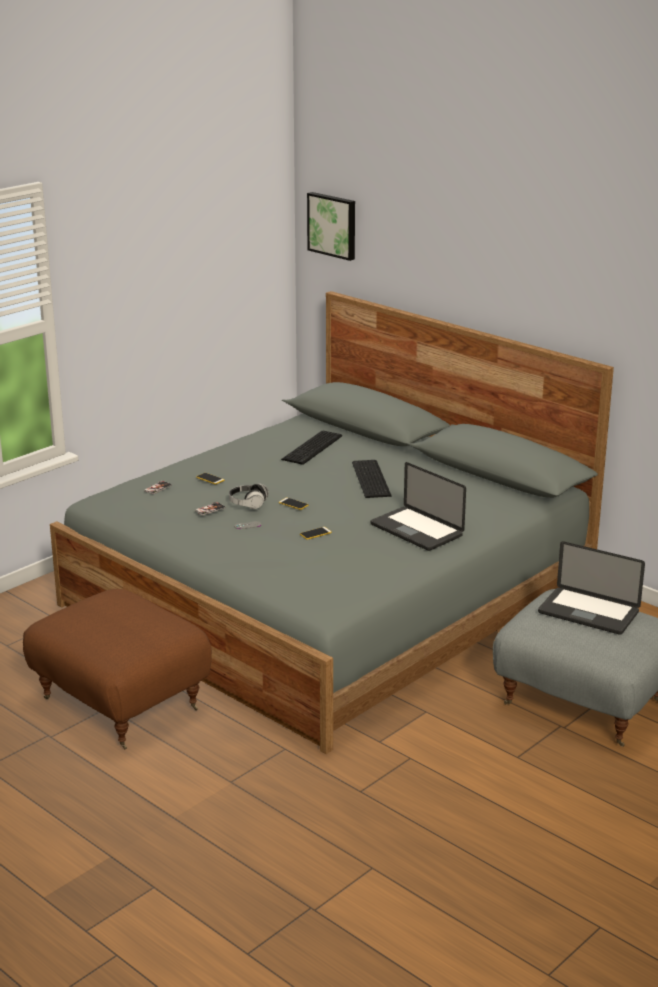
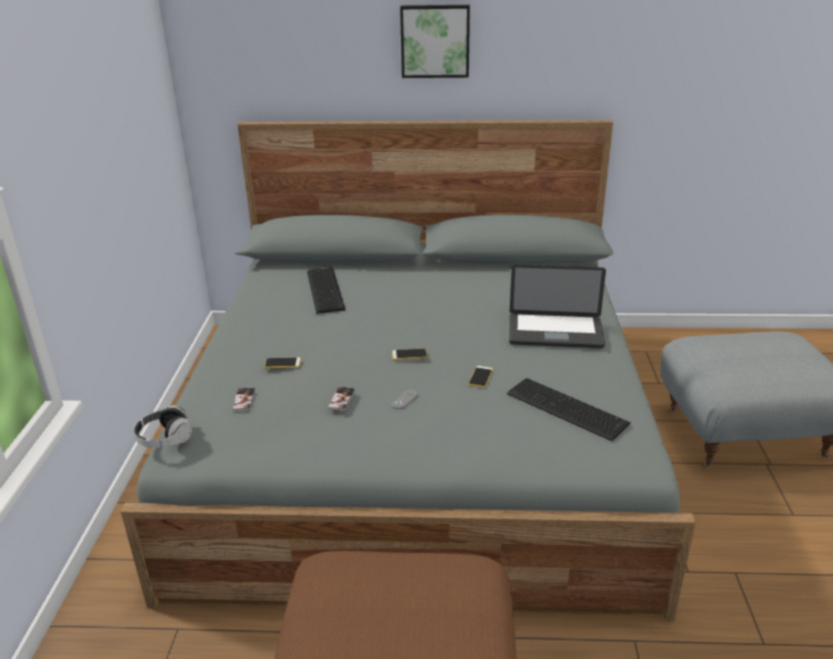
camera: 40 degrees left, 5 degrees up
headphones [229,483,269,509] -> headphones moved to [134,405,192,448]
picture [307,192,355,261] -> picture moved to [400,5,470,78]
keyboard [352,460,392,498] -> keyboard moved to [507,378,631,441]
laptop [538,541,645,635] -> none

